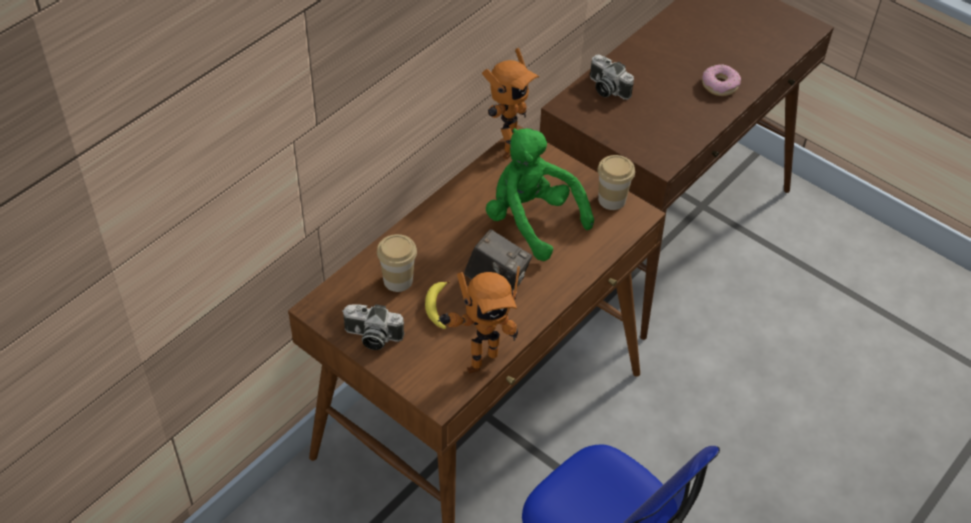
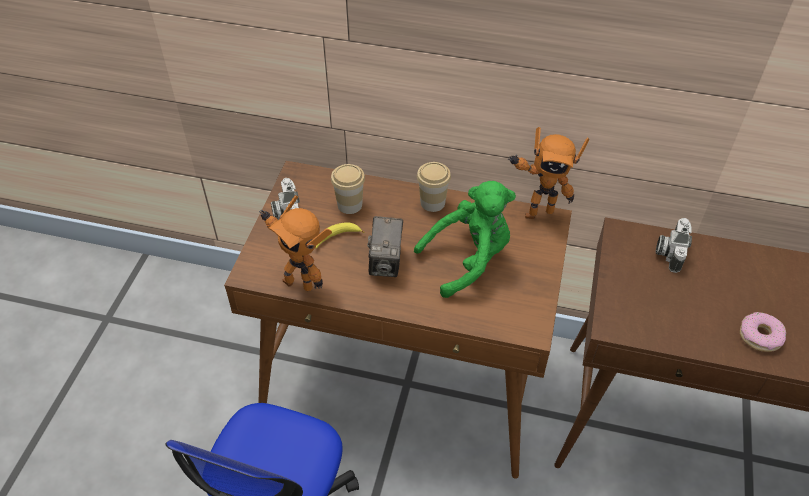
camera: 65 degrees right, 0 degrees up
green plush toy [486,128,594,261] -> green plush toy turned 45 degrees clockwise [414,181,516,298]
cup [597,155,635,210] -> cup moved to [417,162,451,212]

